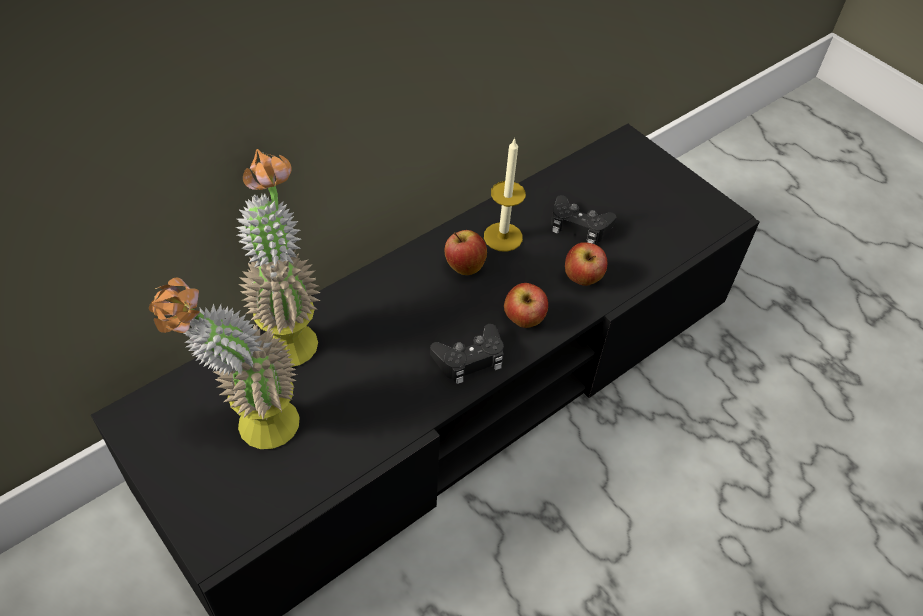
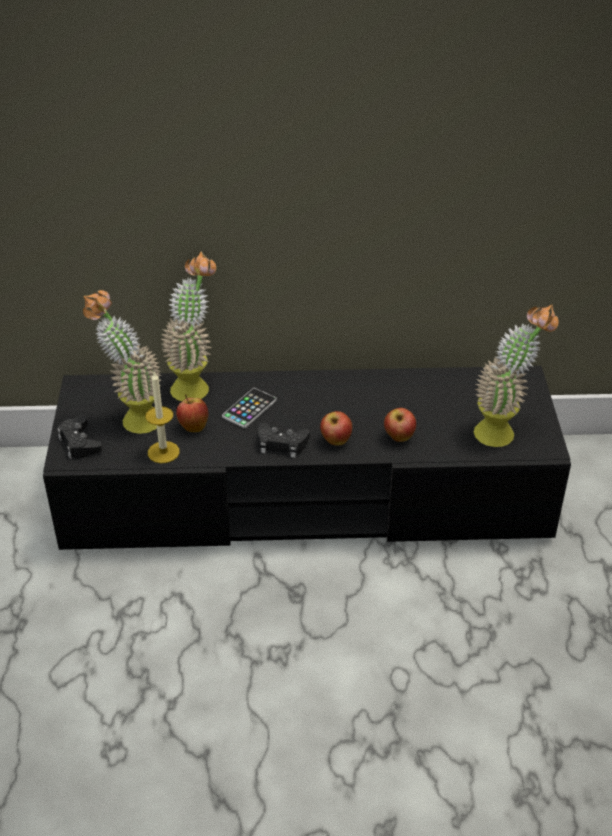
camera: 40 degrees right, 10 degrees down
apple [445,230,487,275] -> apple moved to [176,395,208,432]
candle [484,138,526,252] -> candle moved to [146,371,180,463]
black game controller [551,195,616,244] -> black game controller moved to [58,416,102,459]
none -> phone [222,388,277,428]
none -> potted plant [474,304,558,447]

